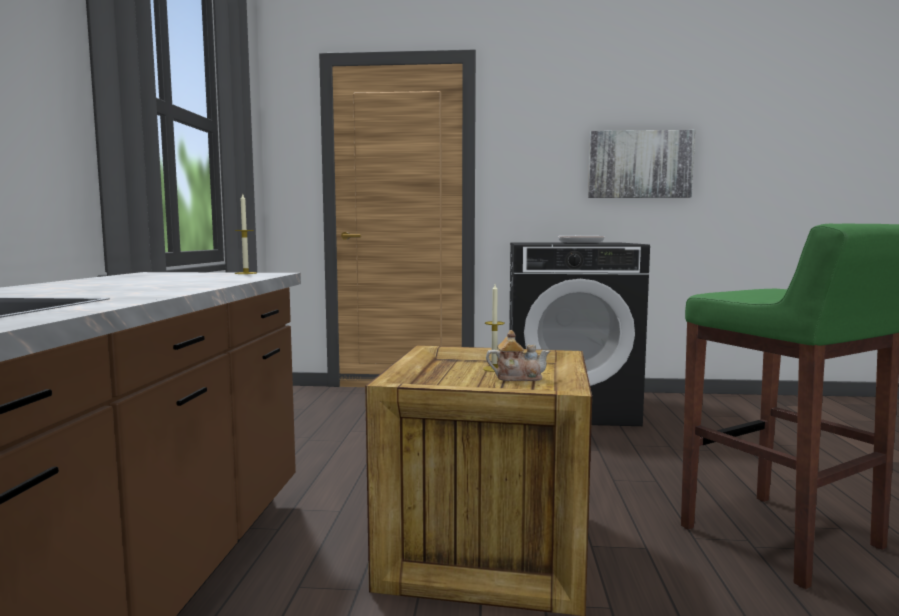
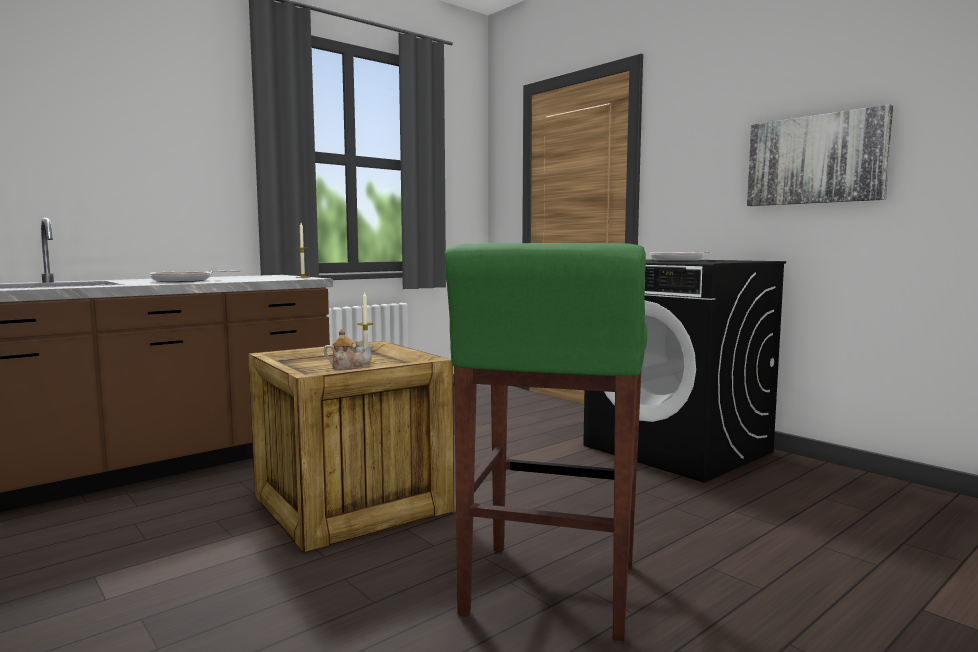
camera: 45 degrees right, 0 degrees up
teapot [486,330,550,381] -> teapot turned 45 degrees counterclockwise [324,329,374,370]
none -> frying pan [150,270,241,282]

